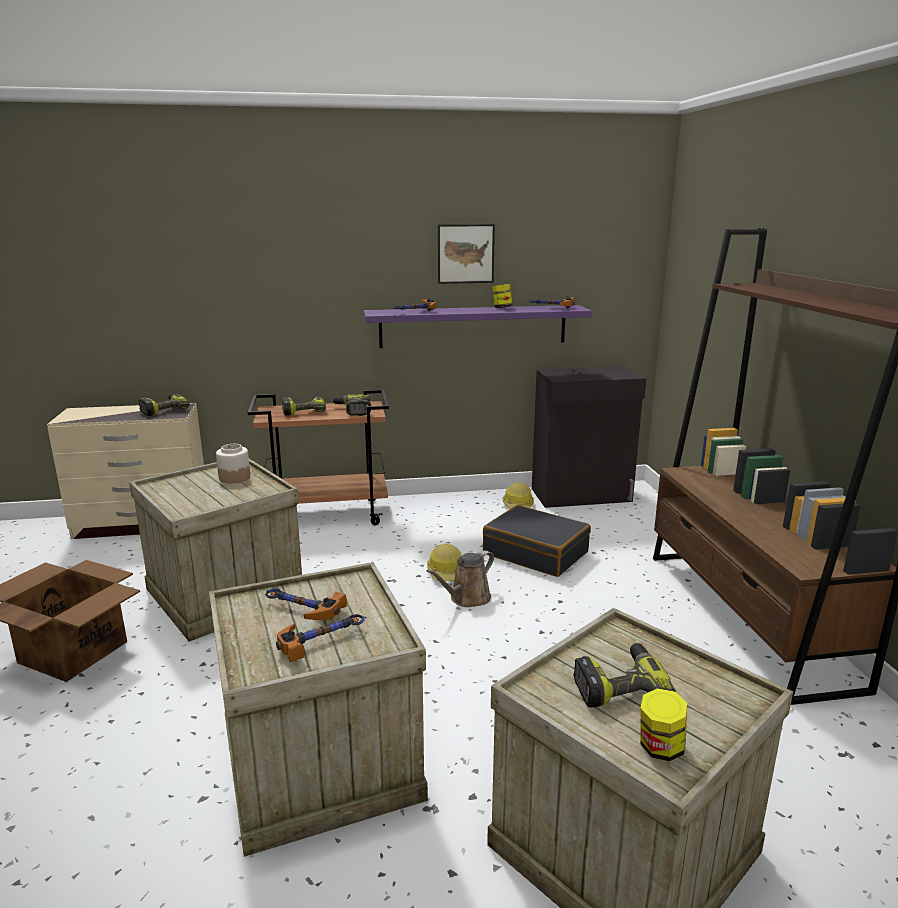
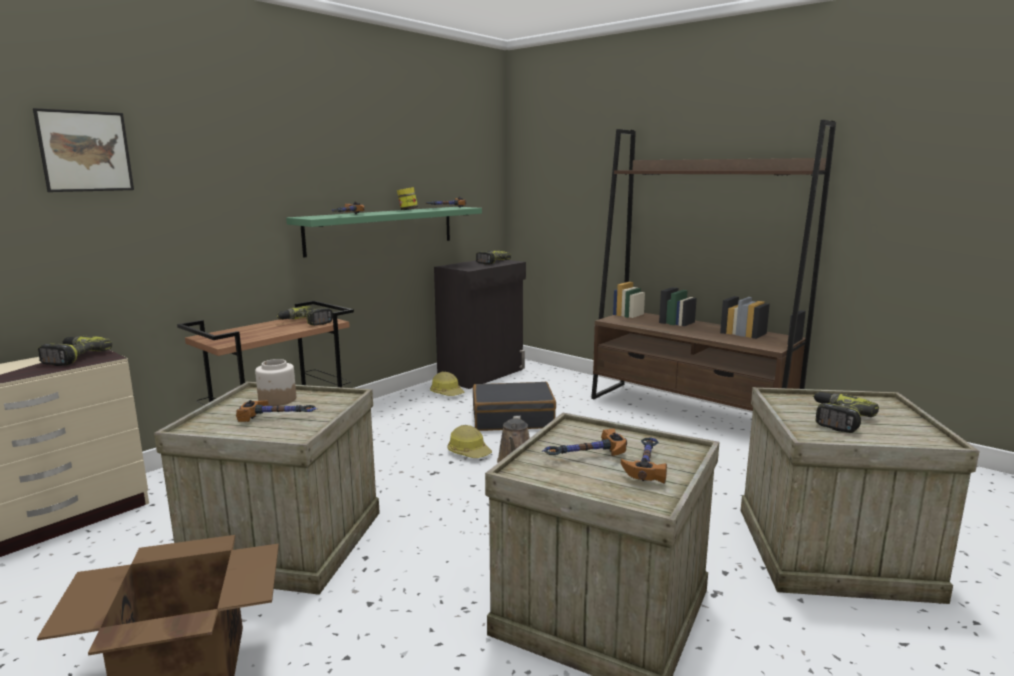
camera: 40 degrees left, 5 degrees down
power drill [282,395,326,416] -> power drill moved to [476,250,511,264]
purple shelf [364,305,592,348] -> green shelf [286,207,482,258]
picture [438,224,495,284] -> picture moved to [33,108,134,192]
jar [640,688,687,761] -> none
none -> hammer [236,400,317,422]

